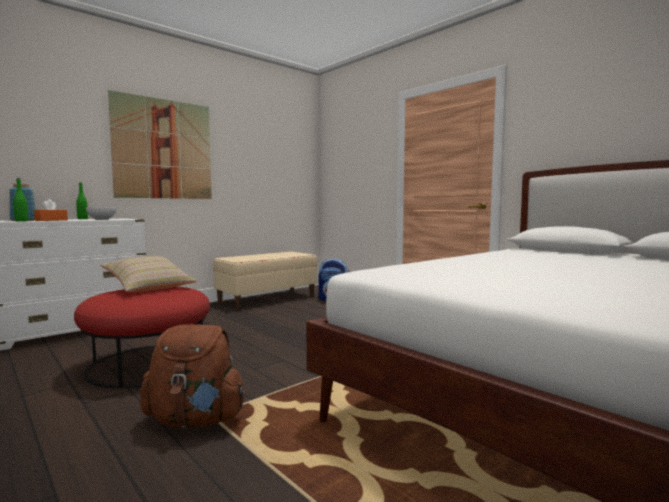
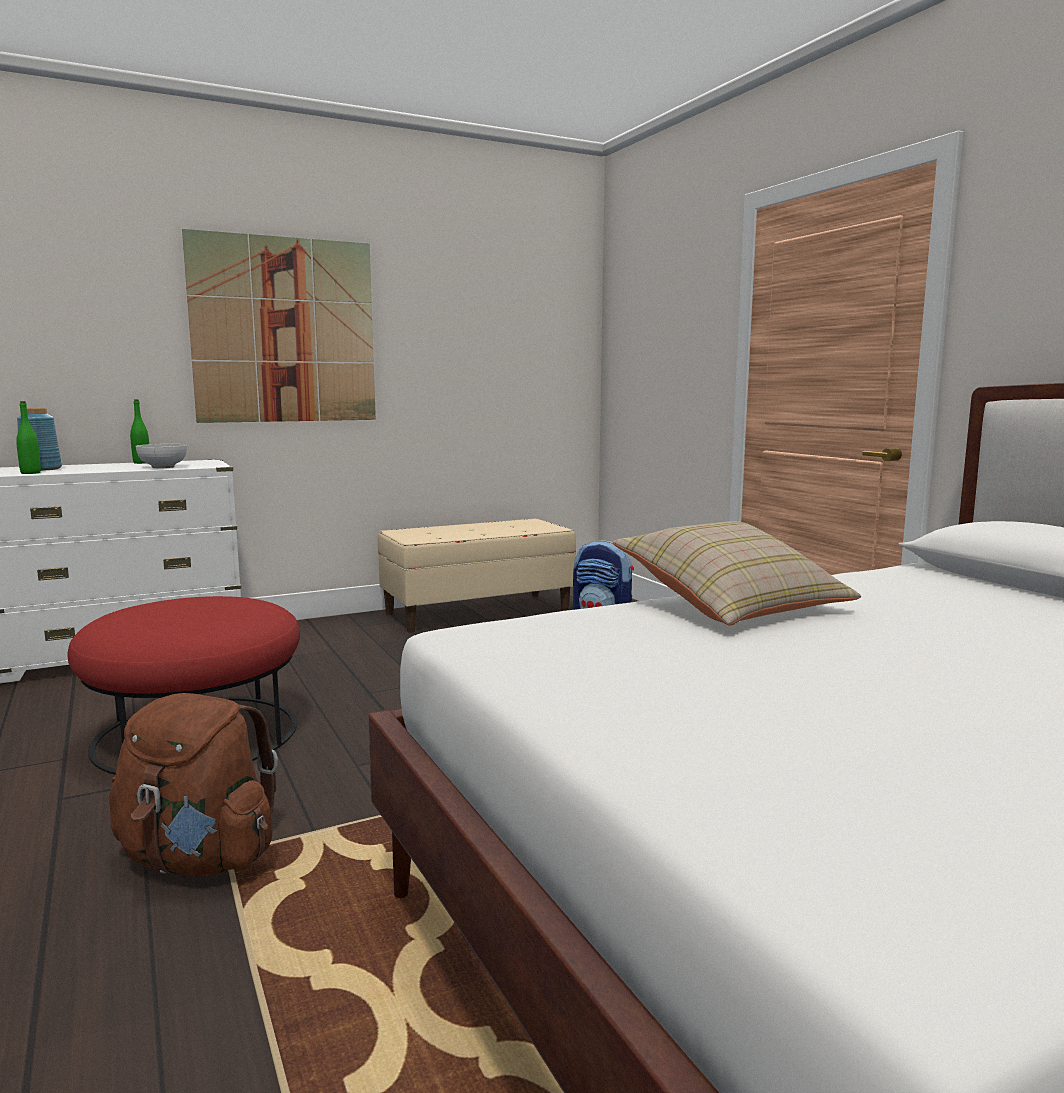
camera: 15 degrees right, 5 degrees up
orange tissue box [34,199,68,221] -> none
beige pillow [100,256,197,292] -> beige pillow moved to [612,521,861,626]

